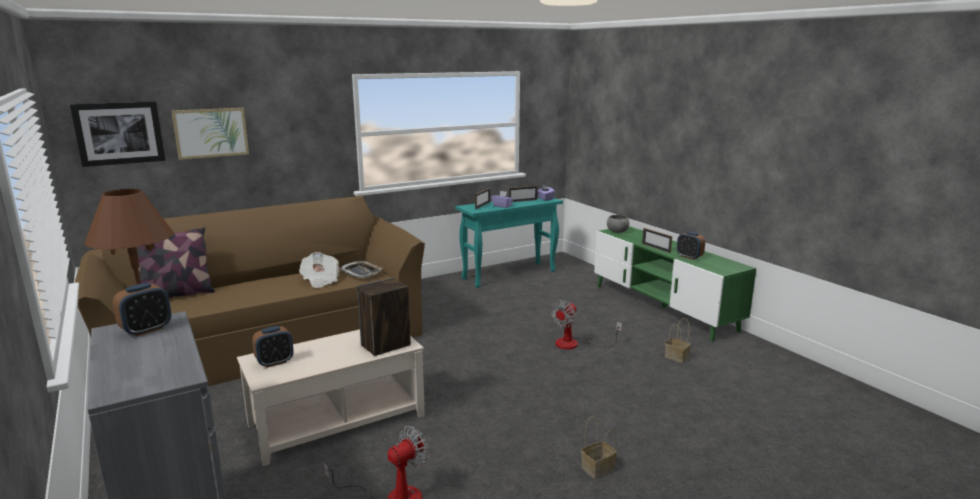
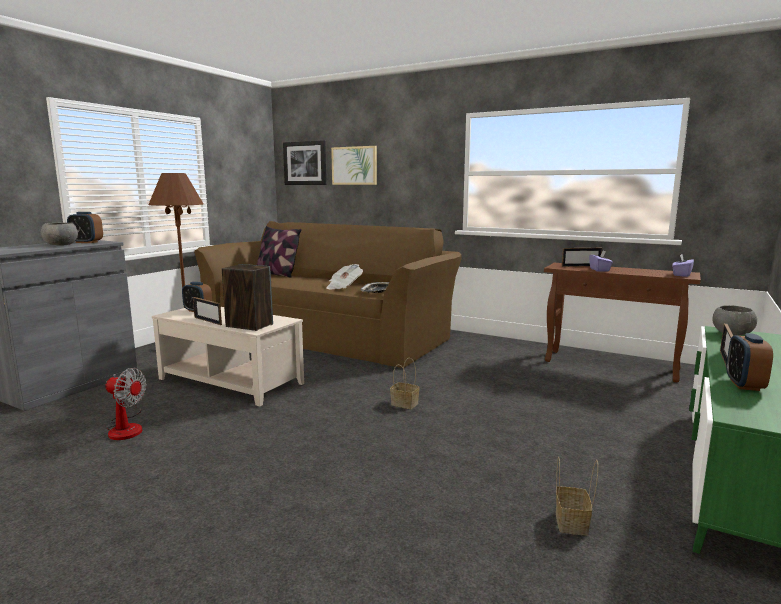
camera: 60 degrees right, 5 degrees down
turquoise console table [455,198,563,288] -> brown console table [544,263,701,383]
picture frame [508,186,538,202] -> picture frame moved to [193,297,222,325]
fan [551,300,622,349] -> none
basket [581,416,617,479] -> basket moved to [390,358,420,409]
none -> grey bowl [41,223,78,246]

